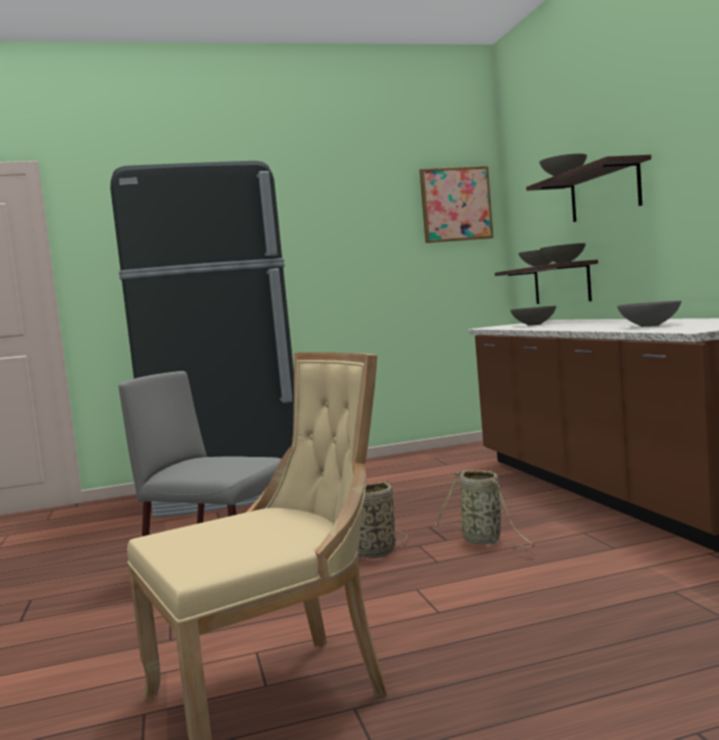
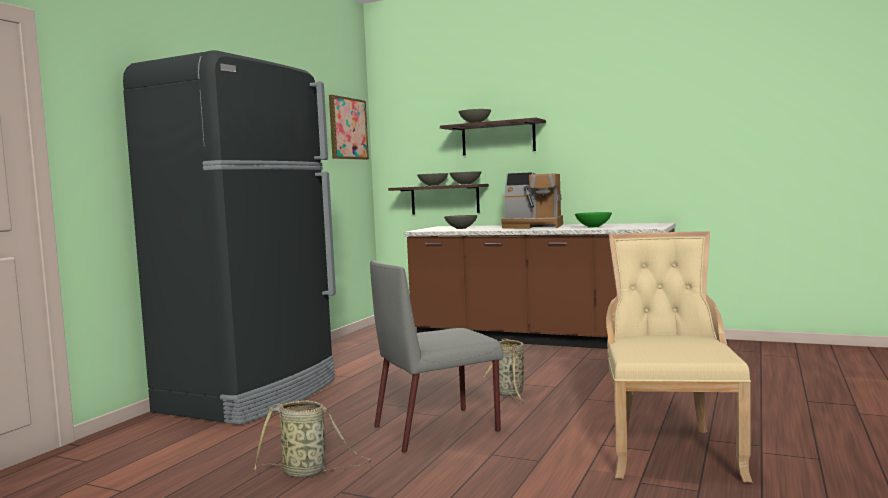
camera: 50 degrees left, 0 degrees up
basket [435,470,535,547] -> basket moved to [254,400,371,477]
grey bowl [617,301,682,327] -> green bowl [575,212,612,227]
none -> coffee machine [501,172,563,229]

